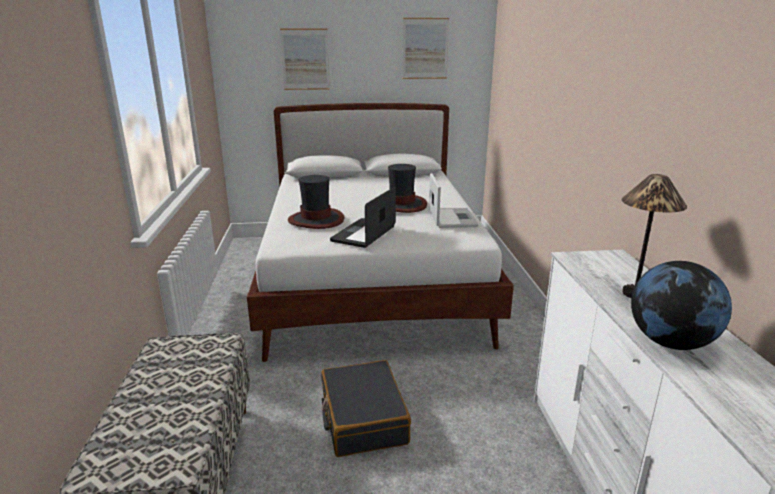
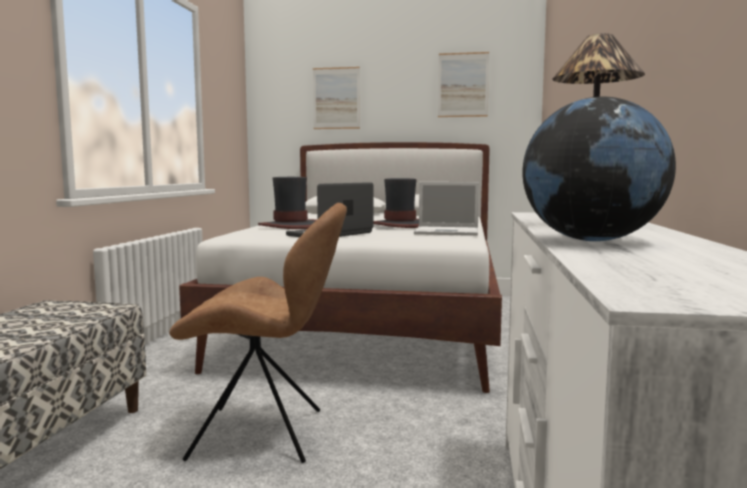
camera: 15 degrees right, 15 degrees down
black suitcase [321,360,411,457] -> brown chair [169,203,347,463]
laptop [429,173,479,228] -> laptop turned 90 degrees clockwise [414,182,479,236]

